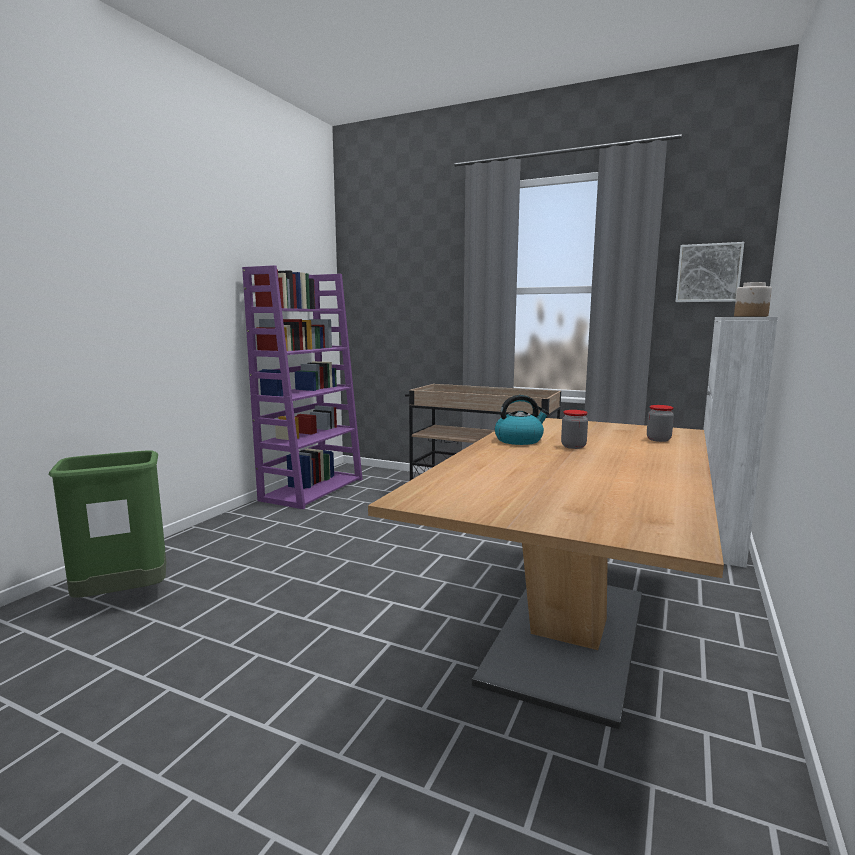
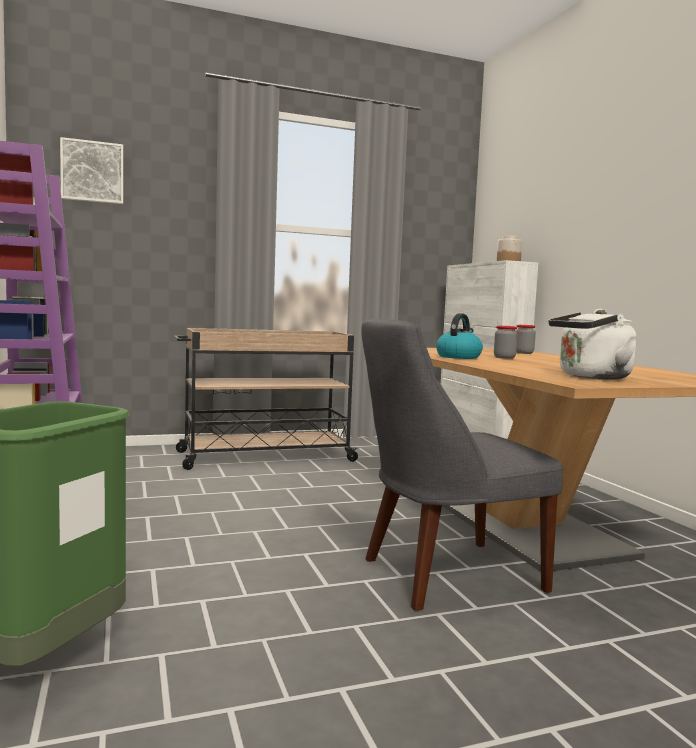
camera: 45 degrees left, 5 degrees down
picture [676,242,744,302] -> picture moved to [60,137,123,204]
none -> grey chair [361,318,563,611]
none -> white kettle [549,309,637,379]

